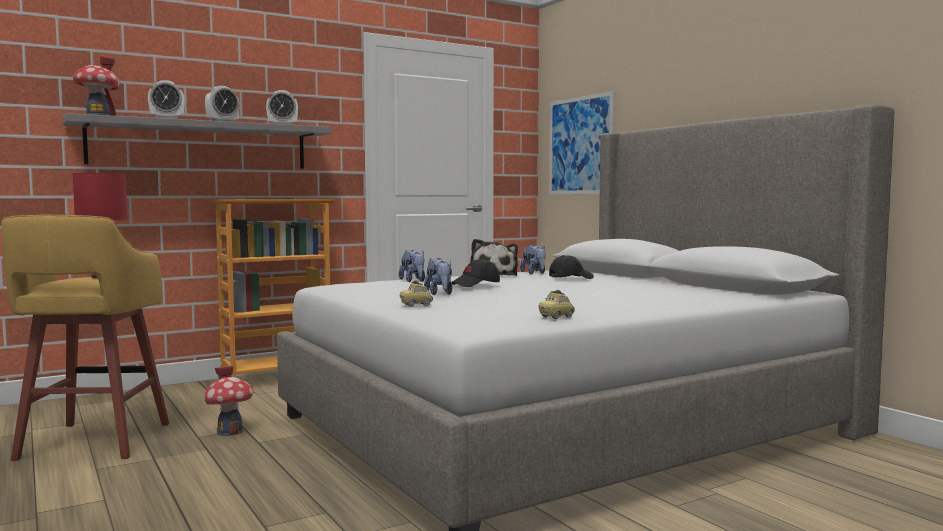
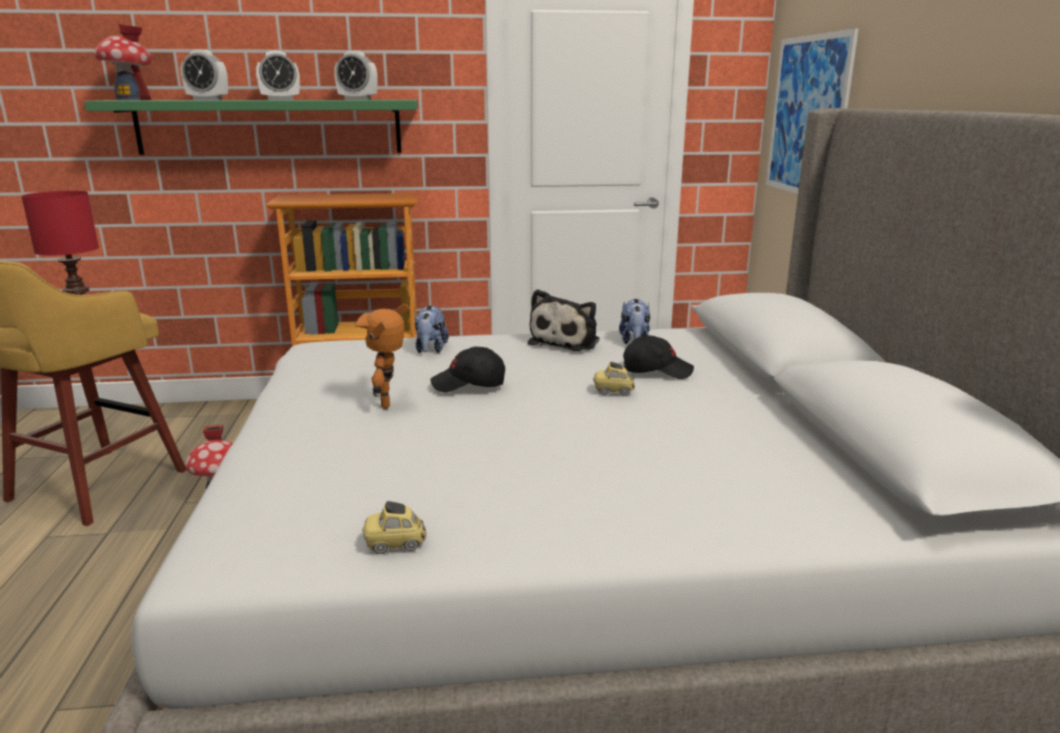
camera: 25 degrees right, 15 degrees up
grey shelf [63,113,332,169] -> green shelf [84,100,418,155]
toy car [400,280,433,307] -> toy car moved to [593,362,635,396]
plush toy [424,258,452,295] -> toy robot [355,304,409,409]

